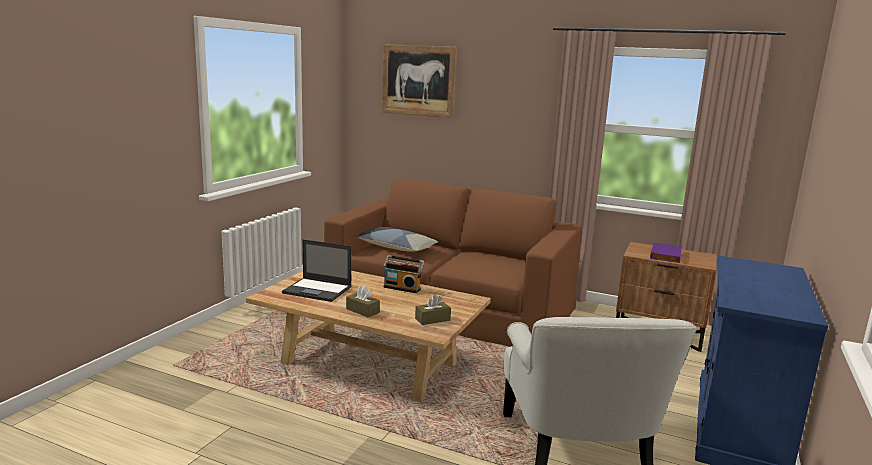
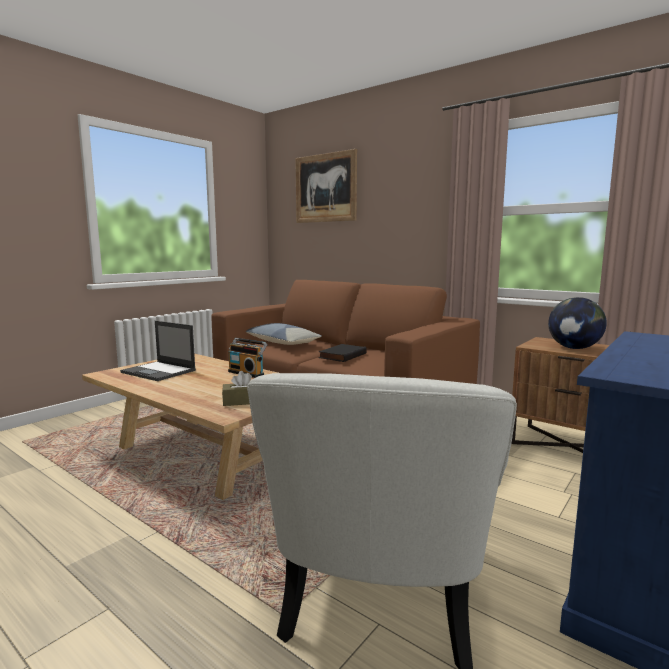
camera: 15 degrees right, 5 degrees down
brown tissue box [346,286,380,317] -> none
purple book [650,242,682,263] -> globe [548,297,607,349]
none -> black book [319,344,367,362]

